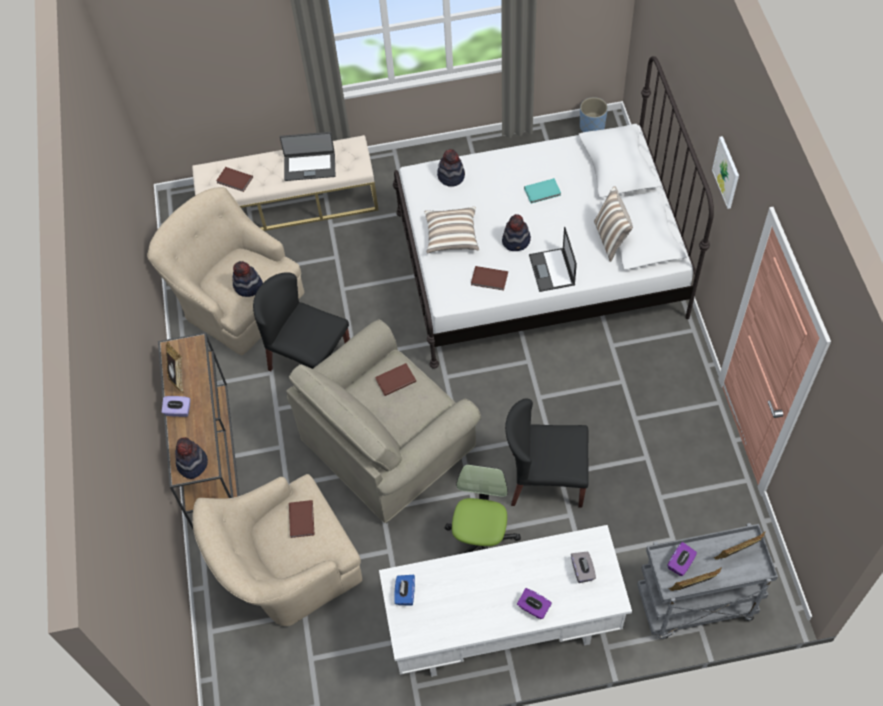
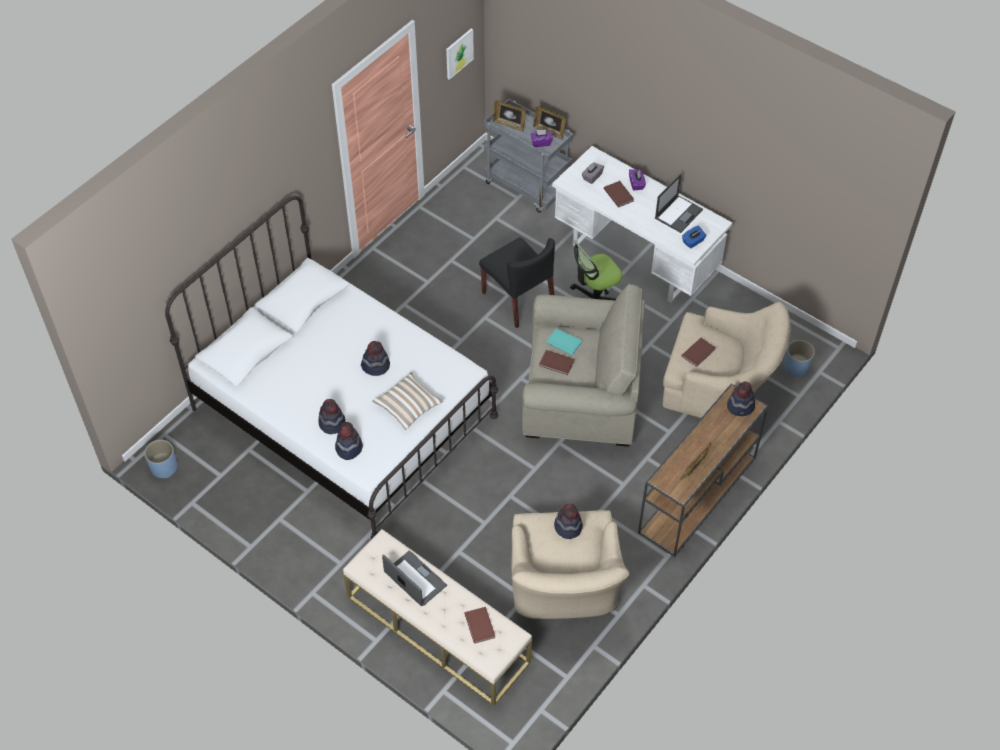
camera: 135 degrees left, 5 degrees down
purple tissue box [162,396,190,417] -> none
black chair [253,272,350,372] -> none
brown book [471,266,508,291] -> brown book moved to [604,181,634,208]
turquoise book [524,178,561,204] -> turquoise book moved to [546,328,582,356]
laptop [529,227,577,292] -> laptop moved to [655,174,703,233]
pillow [594,186,633,262] -> none
picture [712,136,739,209] -> picture moved to [446,29,474,80]
none -> hat [318,399,346,434]
none -> blue planter [784,340,815,377]

